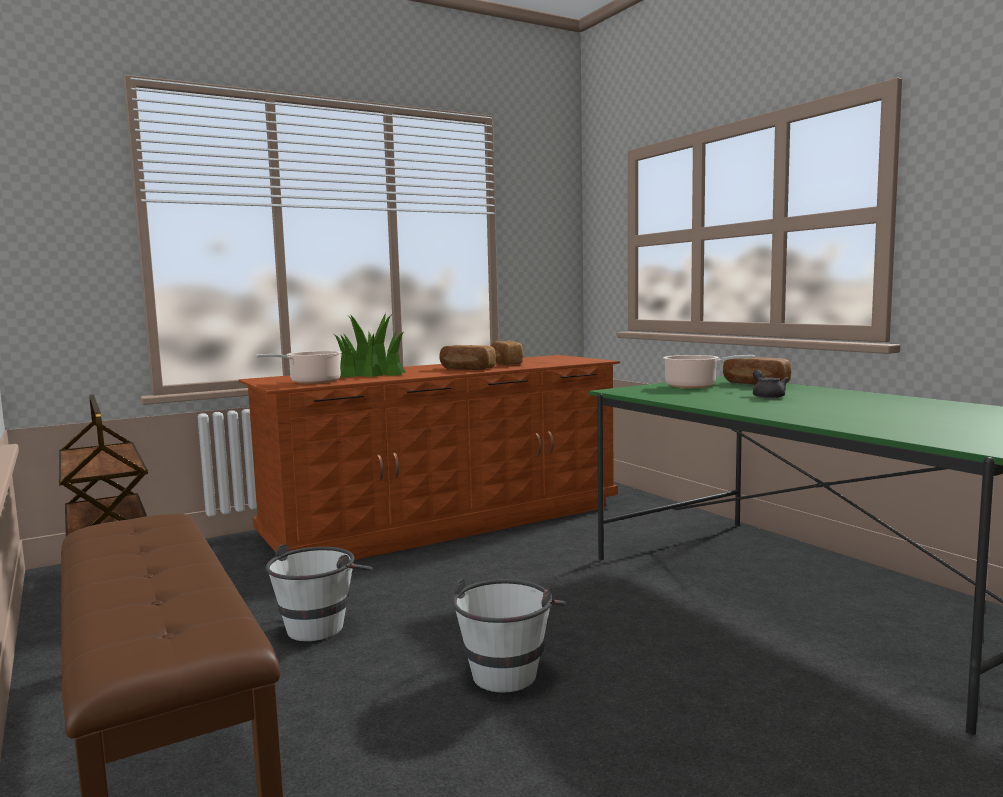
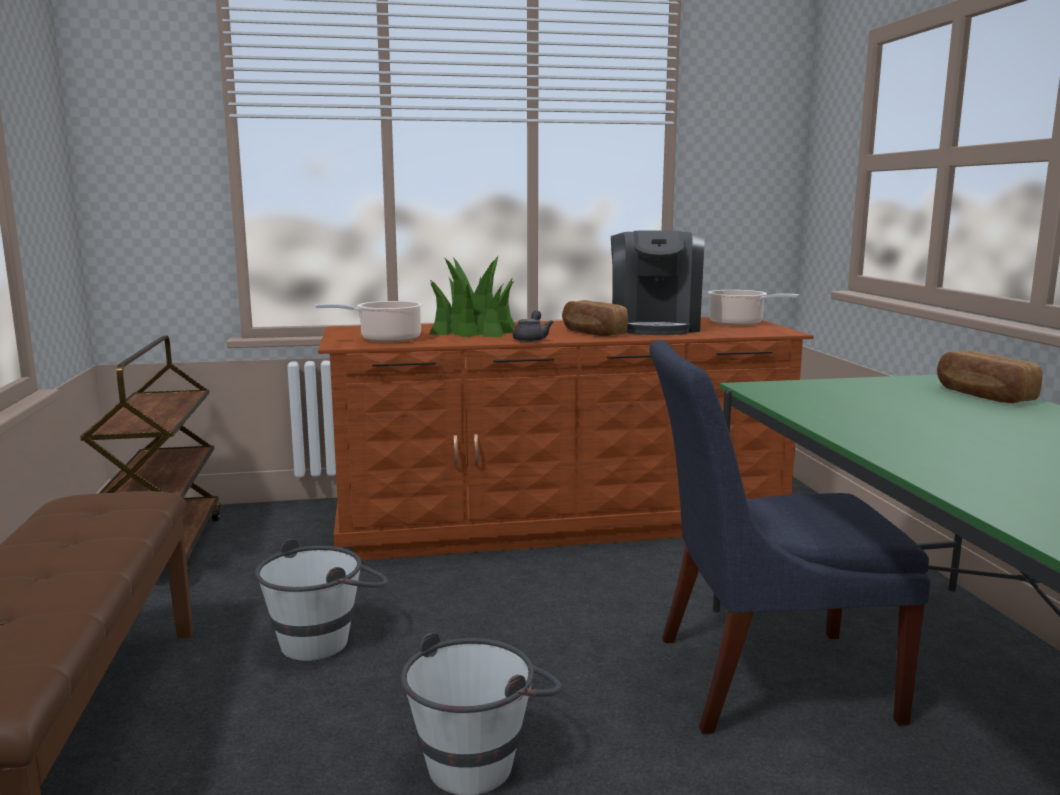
camera: 20 degrees right, 5 degrees up
bread [491,341,523,365] -> coffee machine [611,230,705,335]
cooking pot [663,355,755,388] -> cooking pot moved to [708,290,799,326]
grey teapot [753,370,789,399] -> grey teapot moved to [513,310,554,342]
none -> blue chair [649,340,931,734]

